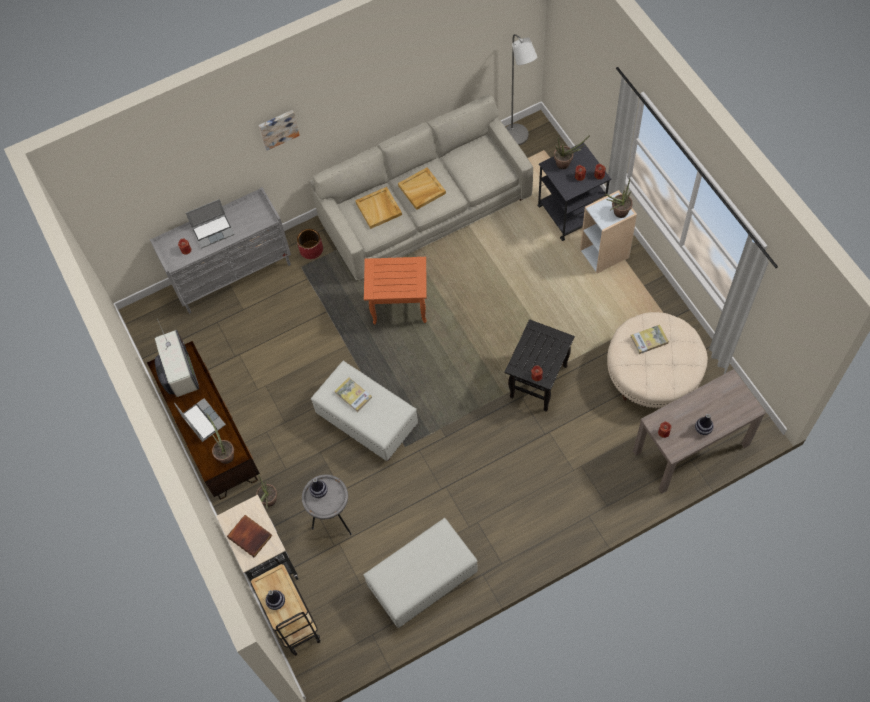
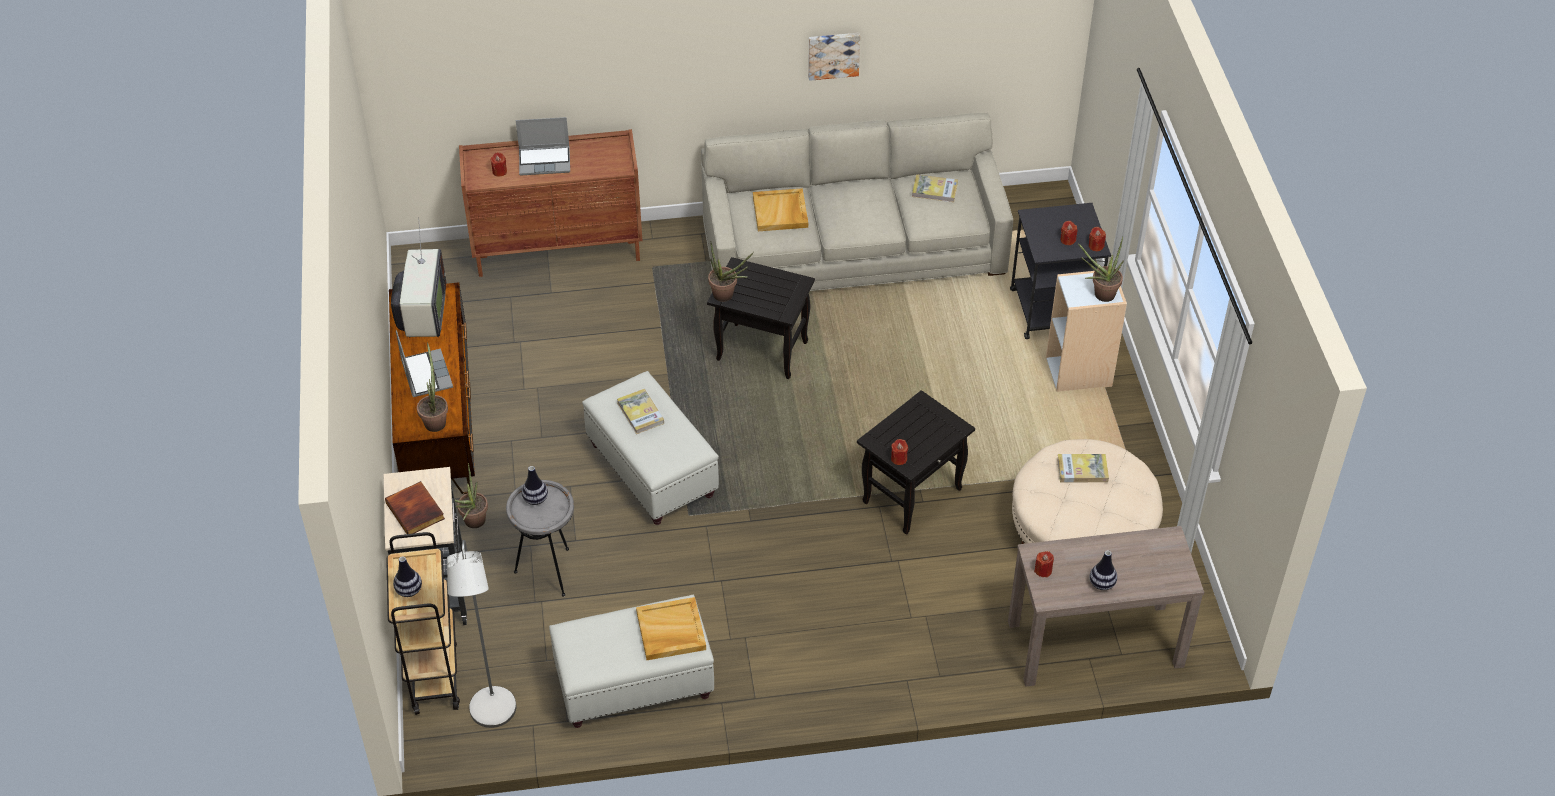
camera: 15 degrees right, 15 degrees down
grey cabinet [150,187,291,314] -> brown cabinet [459,129,642,277]
picture [259,110,300,151] -> picture moved to [808,33,860,81]
red planter [297,228,323,259] -> none
orange side table [364,257,427,324] -> black side table [707,257,815,379]
beige tray [398,167,446,210] -> beige tray moved to [636,597,706,660]
grey floor lamp [506,34,537,145] -> grey floor lamp moved to [447,540,516,728]
potted plant [554,135,590,169] -> potted plant moved to [708,241,754,302]
none -> book [912,174,958,202]

